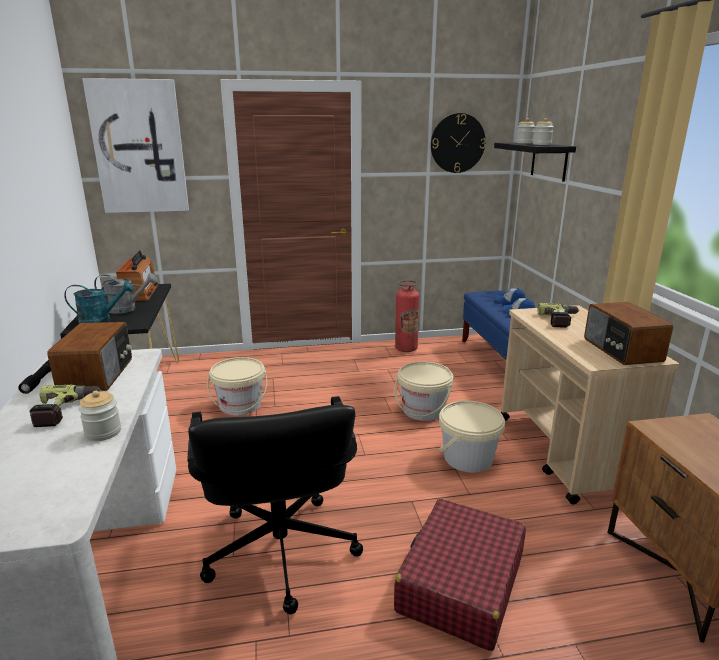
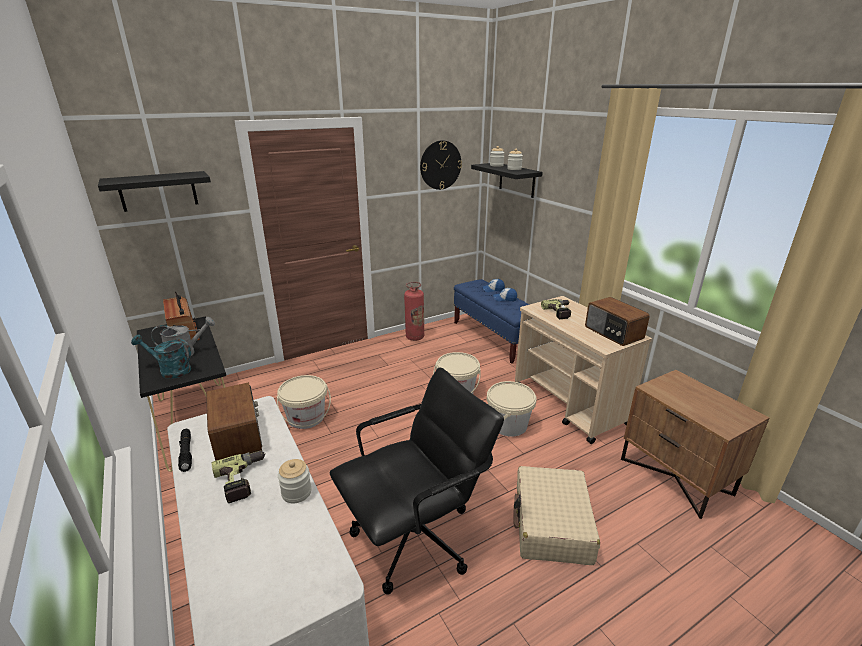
camera: 20 degrees left, 5 degrees up
turquoise watering can [64,281,134,323] -> turquoise watering can turned 135 degrees counterclockwise [131,334,191,379]
picture [82,78,189,213] -> black shelf [98,171,211,212]
black office chair [187,396,363,615] -> black office chair turned 90 degrees counterclockwise [330,367,504,595]
red suitcase [394,499,526,651] -> beige suitcase [513,466,600,565]

